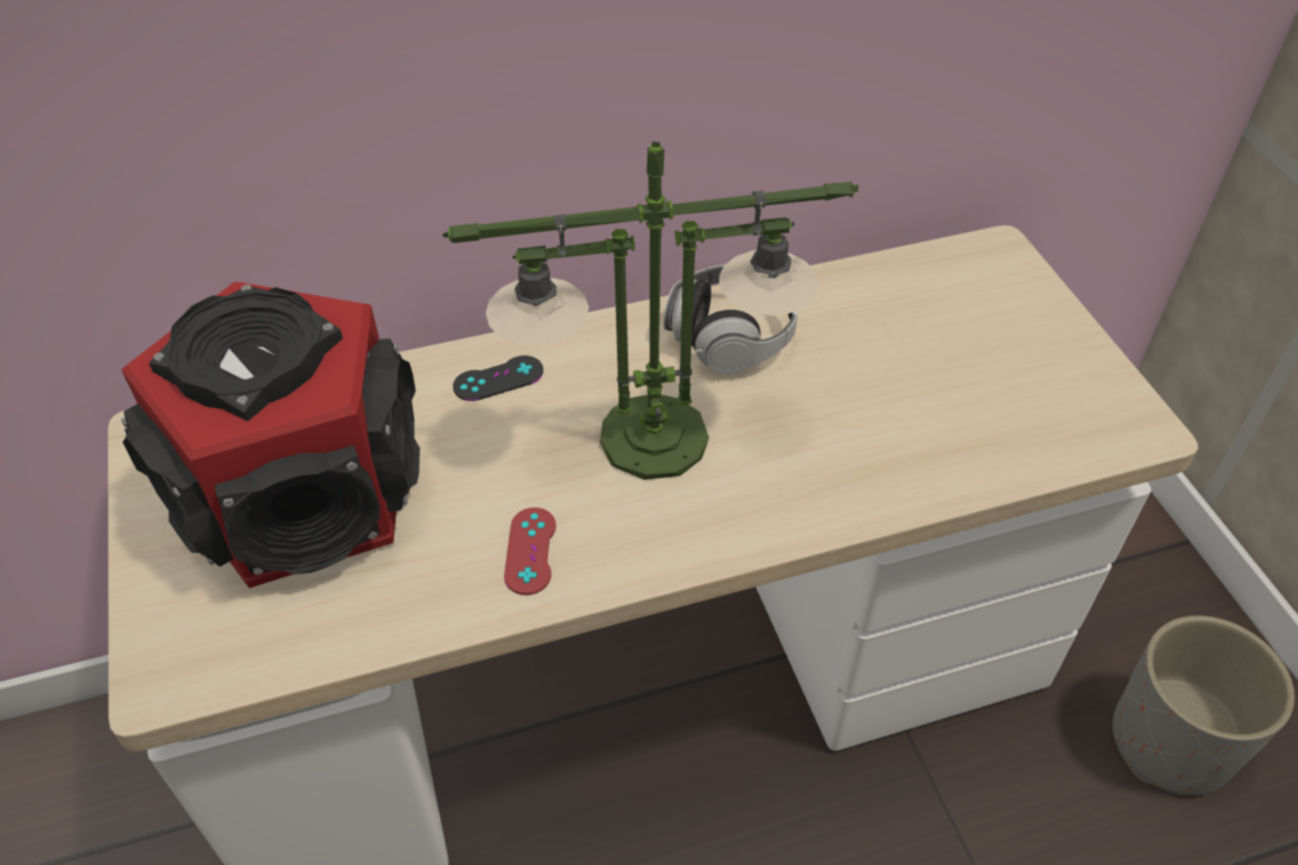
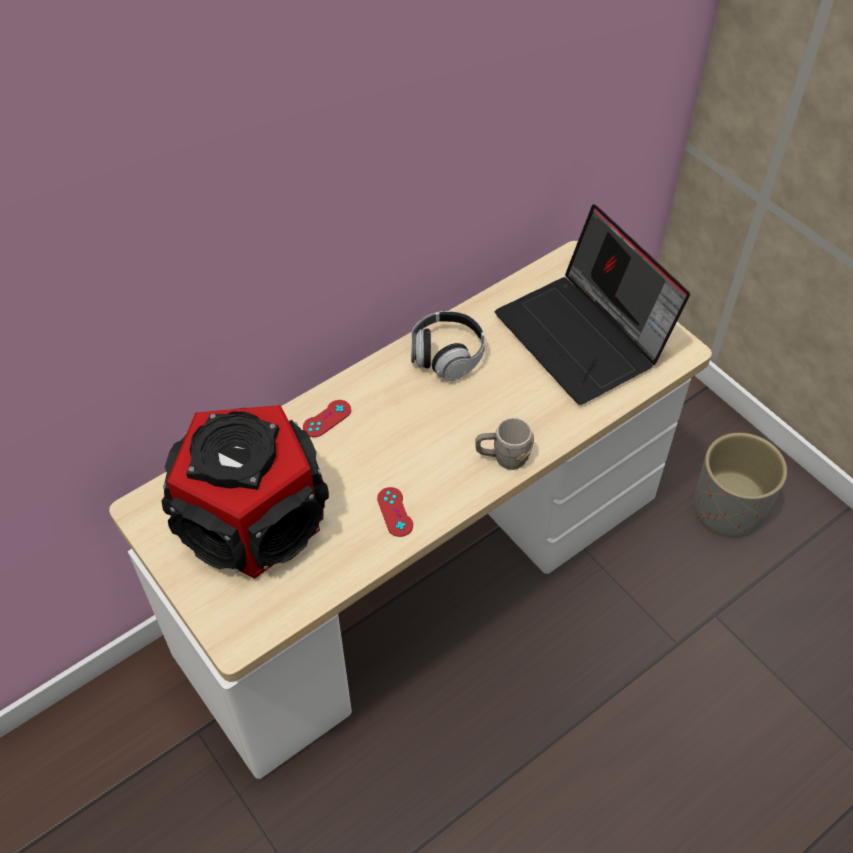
camera: 20 degrees left, 5 degrees up
table lamp [443,141,858,480] -> none
black game controller [453,355,543,401] -> red game controller [303,400,351,437]
none -> grey mug [475,418,534,470]
none -> laptop [495,204,690,405]

